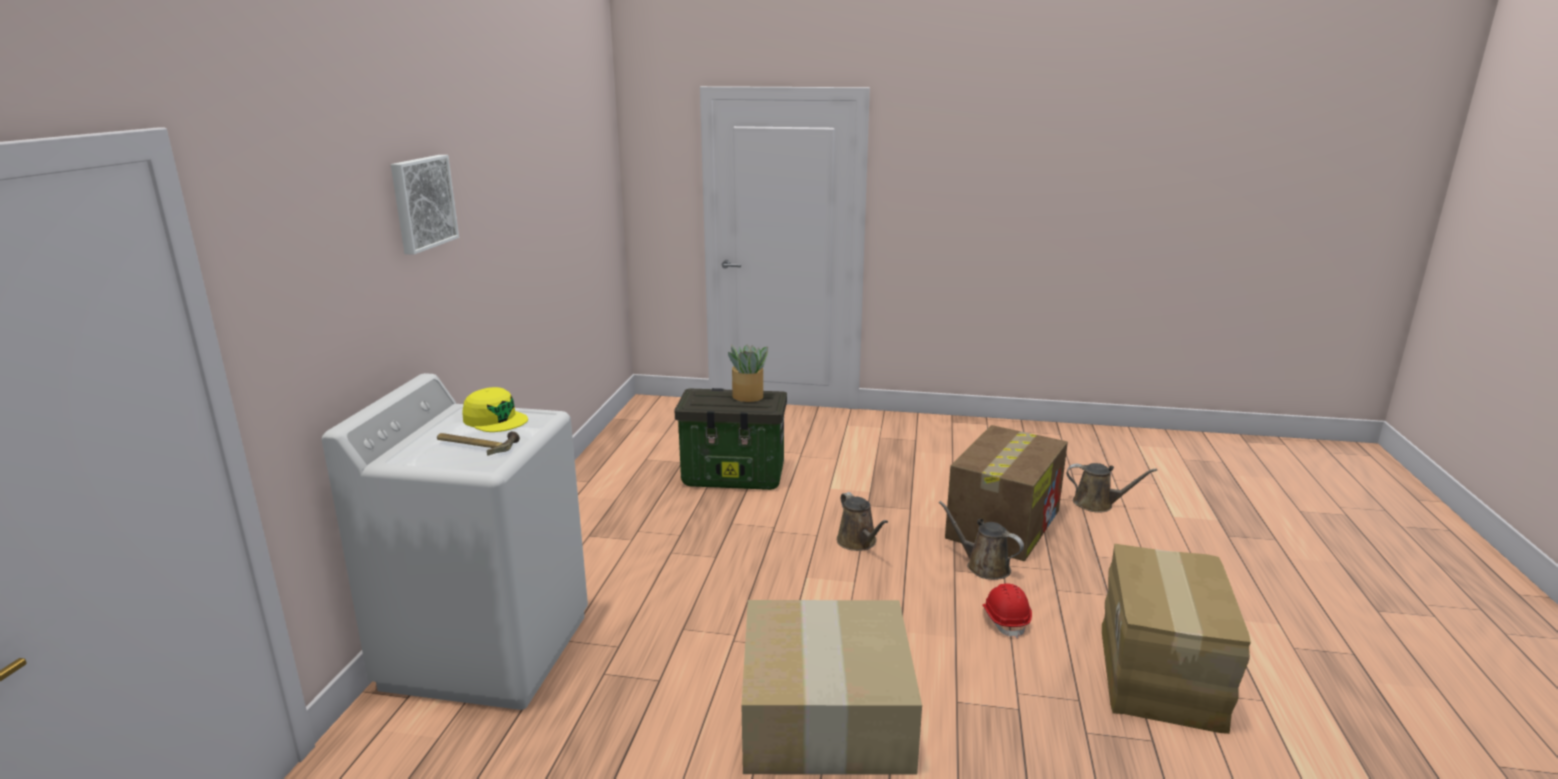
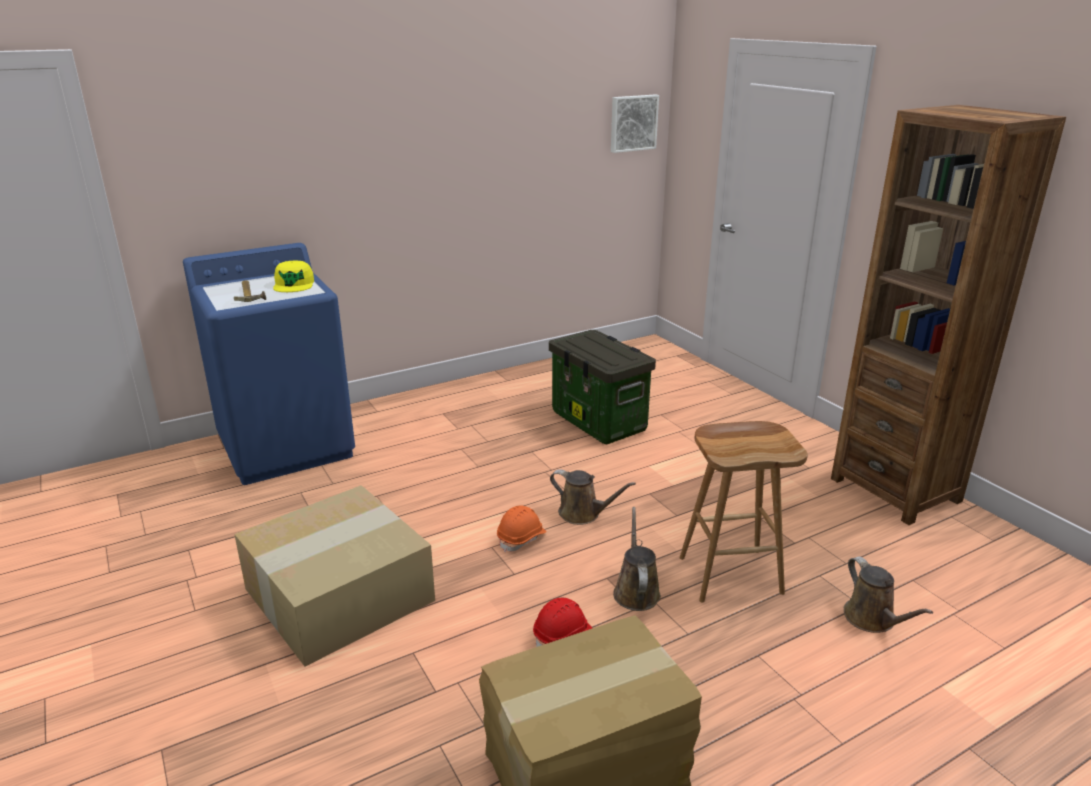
camera: 50 degrees right, 5 degrees up
white washing machine [322,373,588,710] -> blue washing machine [183,243,355,485]
picture [391,155,459,255] -> picture moved to [611,94,659,153]
potted plant [728,344,769,402] -> none
brown watering can [837,492,888,551] -> brown watering can turned 90 degrees counterclockwise [550,469,636,525]
cardboard box [945,425,1068,561] -> brown stool [680,421,808,603]
none -> orange hard hat [497,506,547,552]
none -> brown bookcase [831,105,1066,525]

